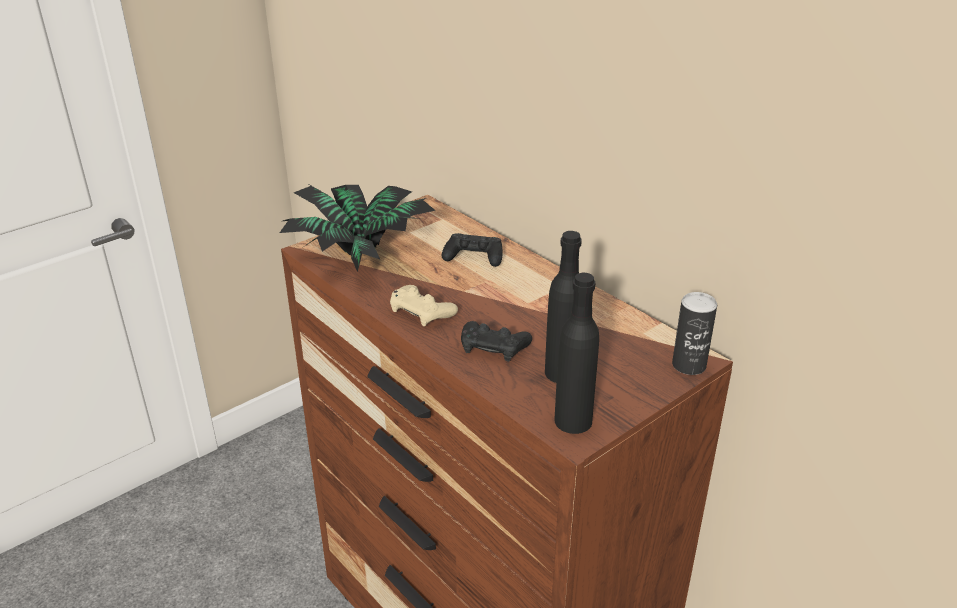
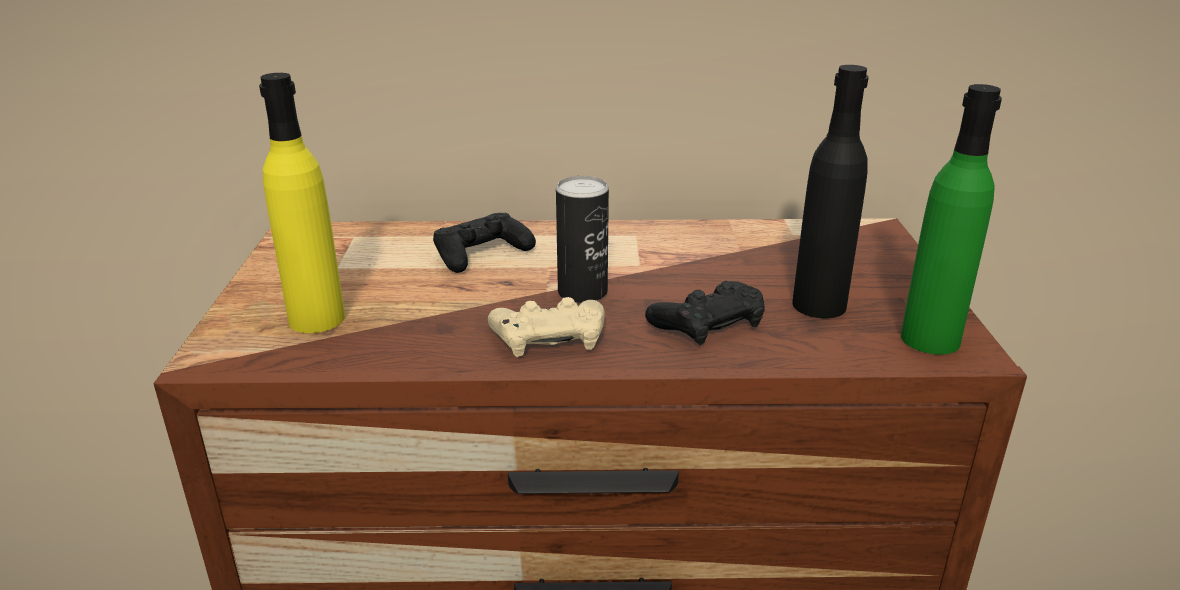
camera: 50 degrees left, 5 degrees down
potted plant [280,183,436,272] -> yellow bottle [259,73,345,333]
black bottle [554,273,599,434] -> green bottle [901,84,1002,355]
can [672,292,717,375] -> can moved to [556,176,609,303]

